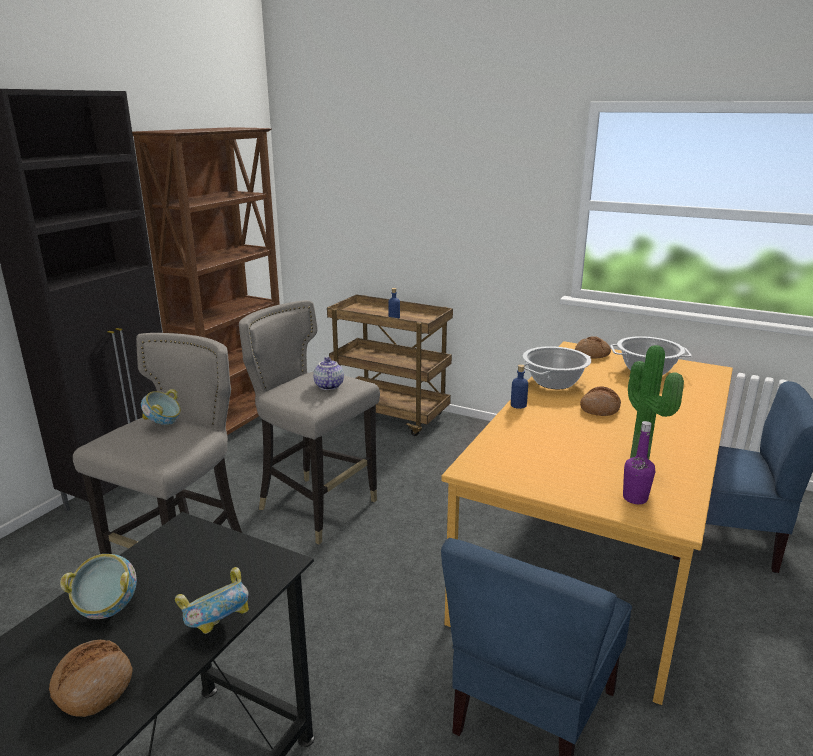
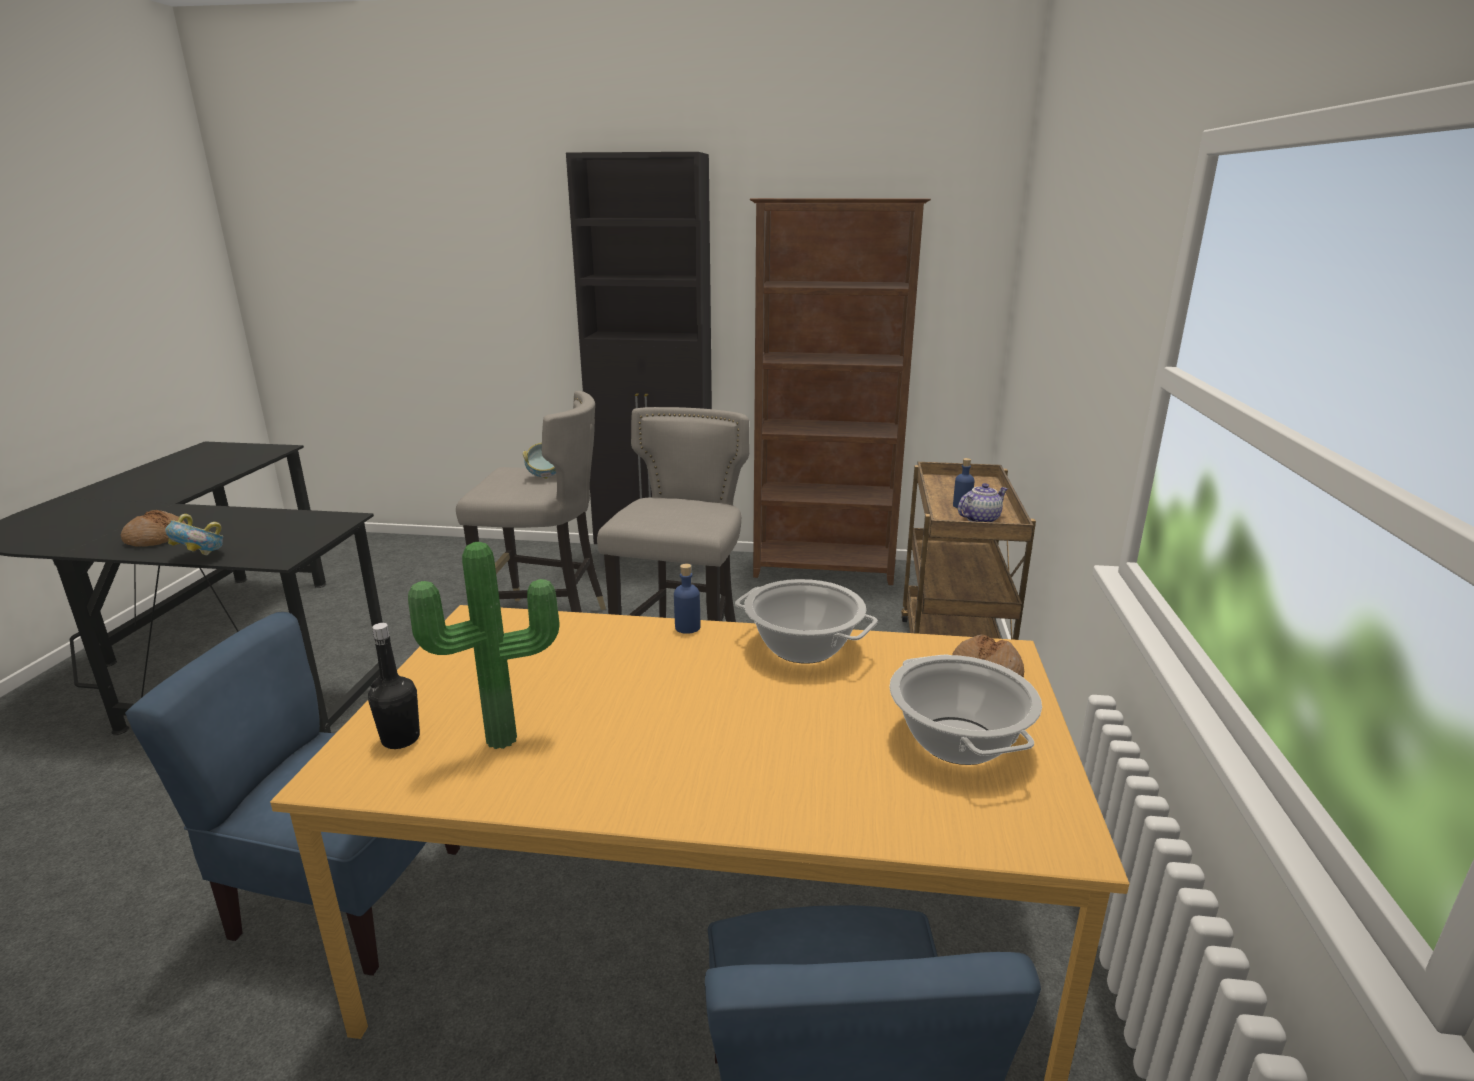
camera: 70 degrees right, 0 degrees up
bowl [60,554,137,619] -> none
teapot [313,357,344,390] -> teapot moved to [958,483,1008,522]
bread [580,386,621,416] -> none
purple bottle [623,421,655,504] -> black bottle [368,623,420,749]

